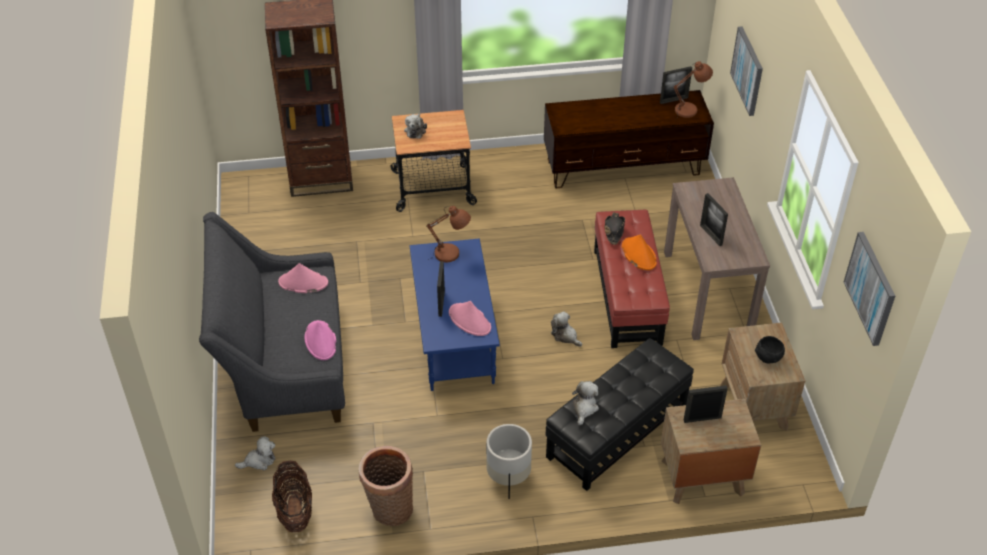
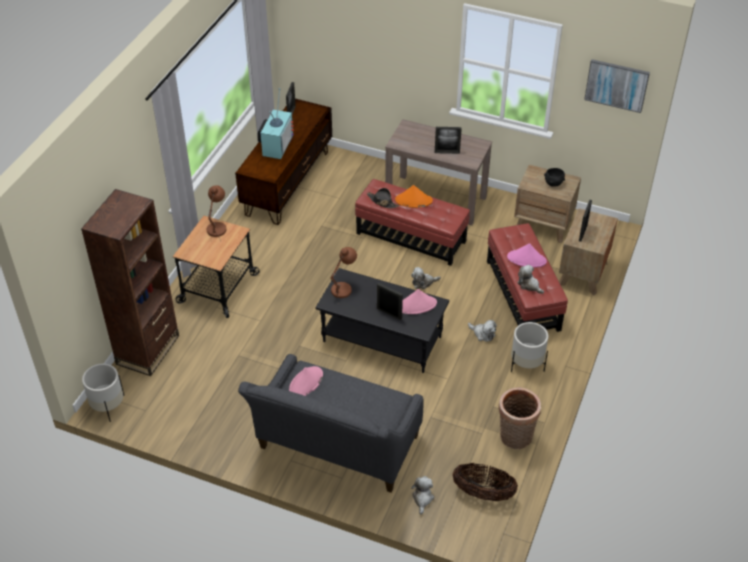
camera: 60 degrees left, 0 degrees up
pink hat [304,320,336,360] -> pink hat moved to [507,243,547,268]
plush toy [404,114,427,139] -> plush toy moved to [468,320,497,342]
blue coffee table [410,239,500,391] -> black coffee table [315,268,449,373]
black ottoman [546,338,694,491] -> red ottoman [487,223,568,332]
brown table lamp [673,61,713,120] -> brown table lamp moved to [207,185,227,237]
picture [730,26,763,116] -> none
none -> white planter [82,364,124,422]
none -> television [258,88,294,159]

